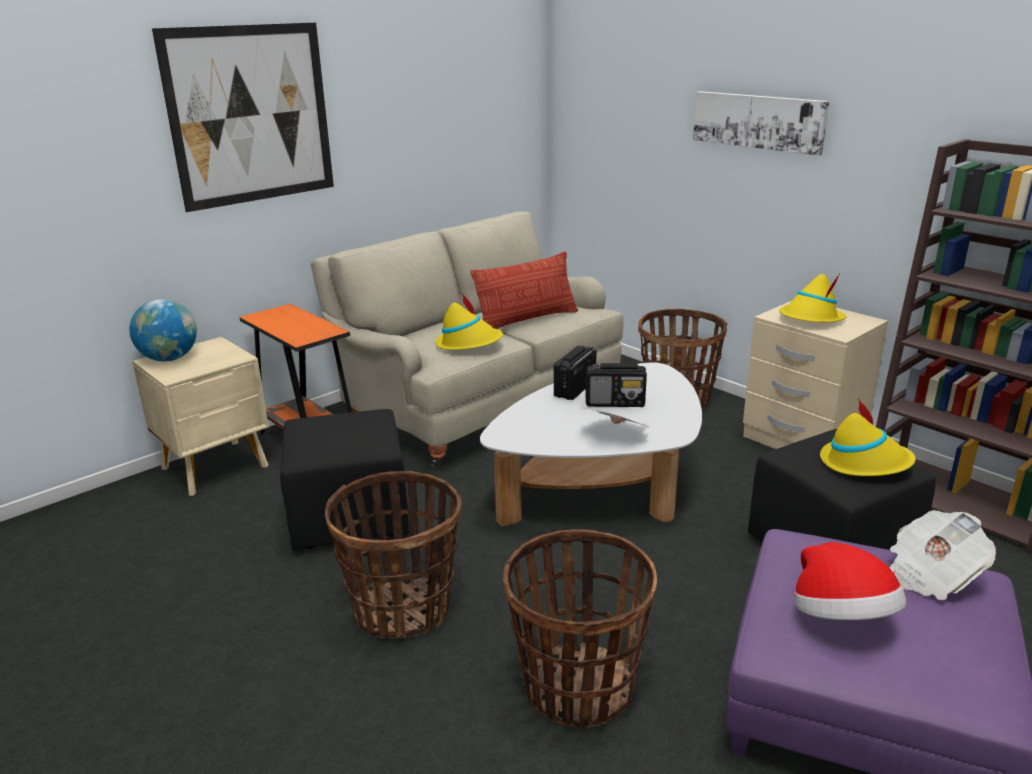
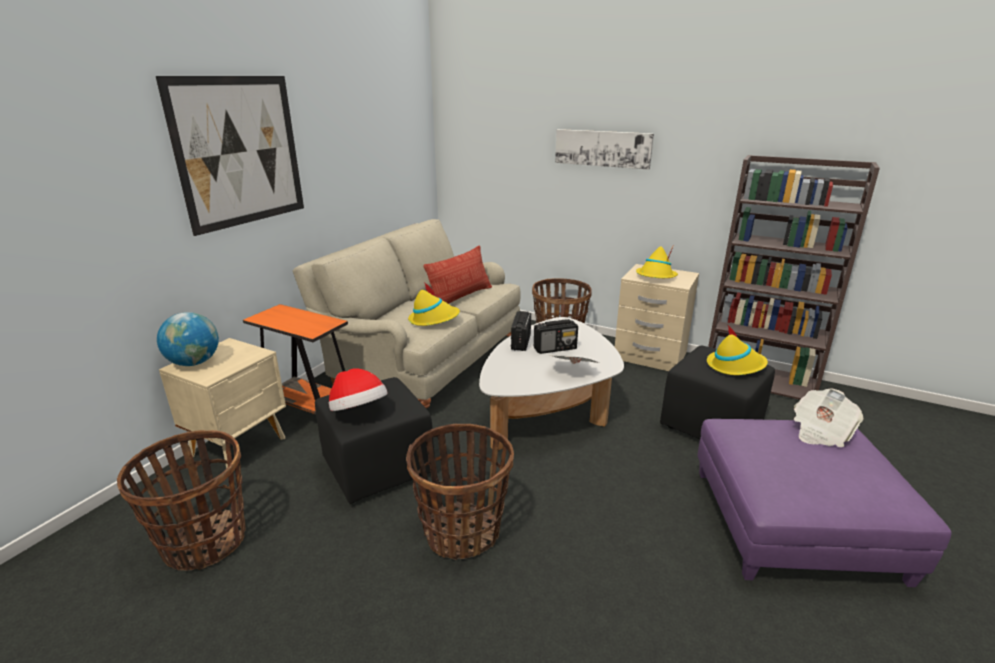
camera: 20 degrees left, 0 degrees up
basket [503,529,657,729] -> basket moved to [117,430,246,571]
hat [795,542,906,620] -> hat moved to [329,368,388,411]

